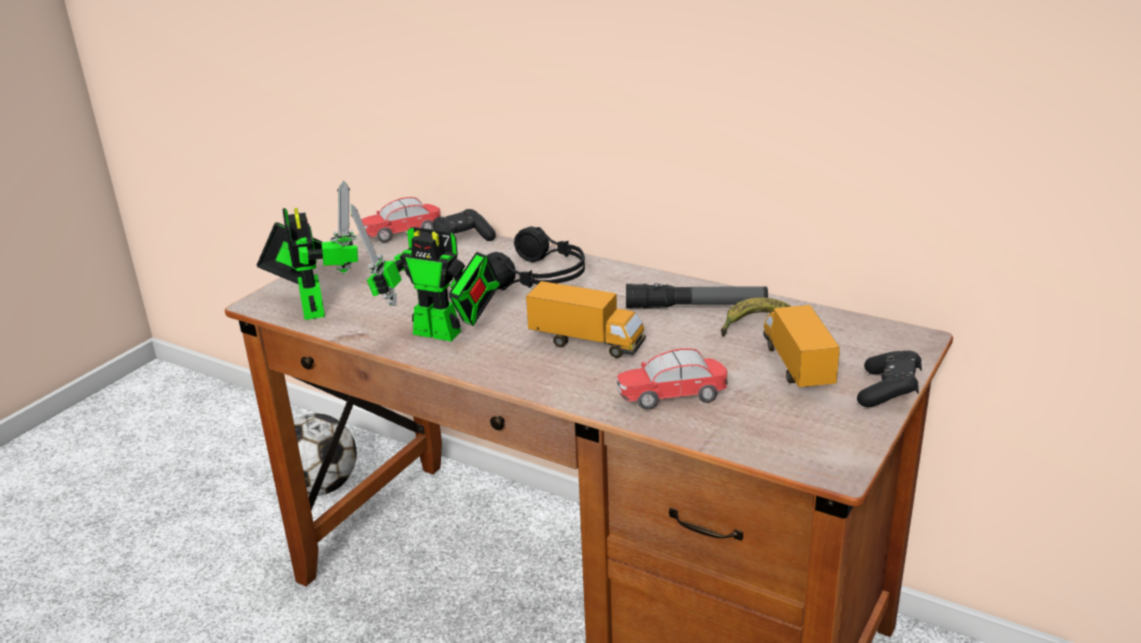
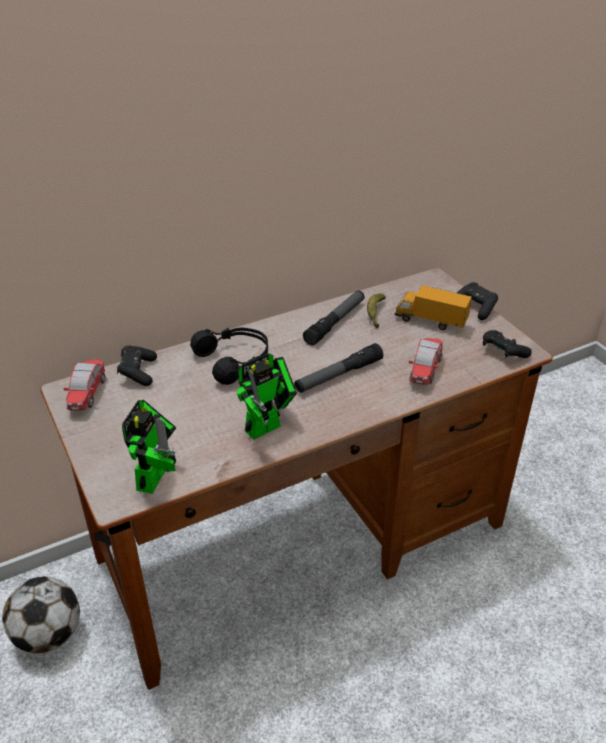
camera: 60 degrees left, 10 degrees up
toy robot [256,181,358,320] -> toy robot turned 90 degrees clockwise [122,400,177,494]
toy truck [526,281,646,358] -> flashlight [294,343,383,393]
none -> black game controller [483,330,532,358]

